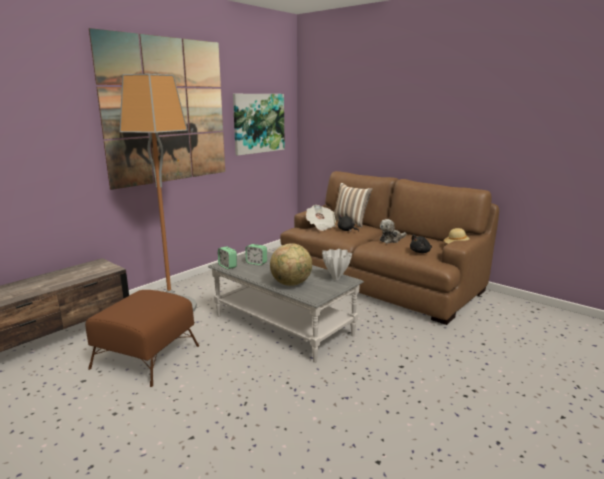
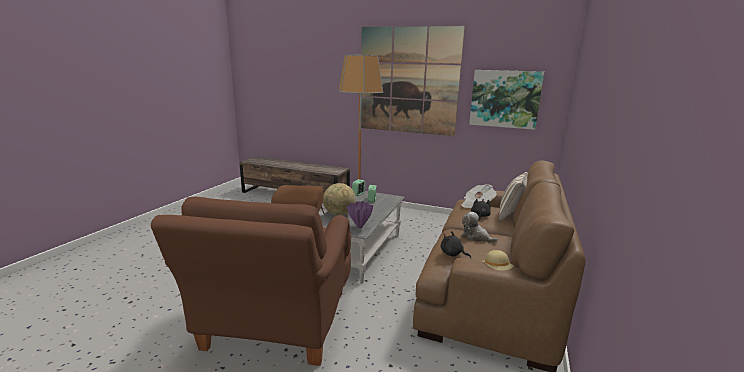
camera: 70 degrees right, 0 degrees up
white vase [322,249,352,280] -> purple vase [347,201,373,228]
none -> brown armchair [151,197,351,366]

